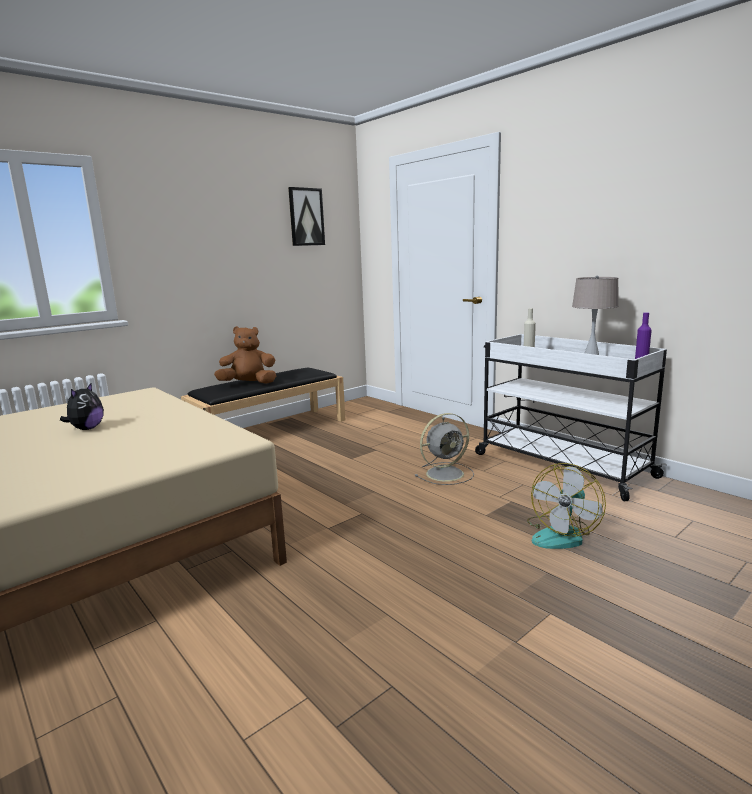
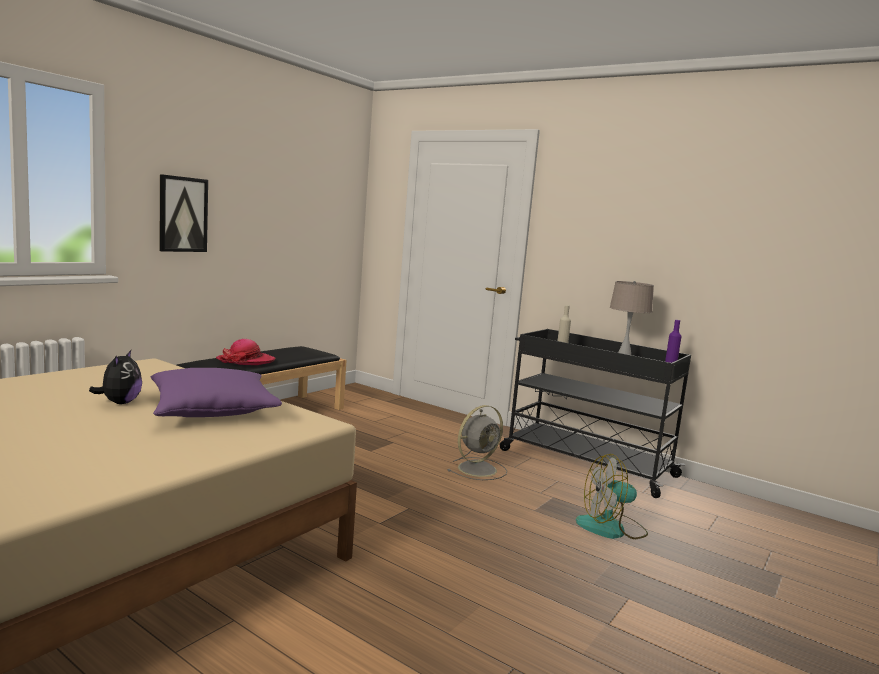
camera: 15 degrees left, 5 degrees down
brown plush toy [214,326,276,384] -> hat [216,339,276,365]
picture [288,187,325,246] -> picture moved to [159,174,208,252]
white cart [475,334,667,501] -> black cart [500,329,691,498]
fan [527,463,606,549] -> fan turned 60 degrees clockwise [576,454,648,539]
none -> purple pillow [150,368,282,417]

